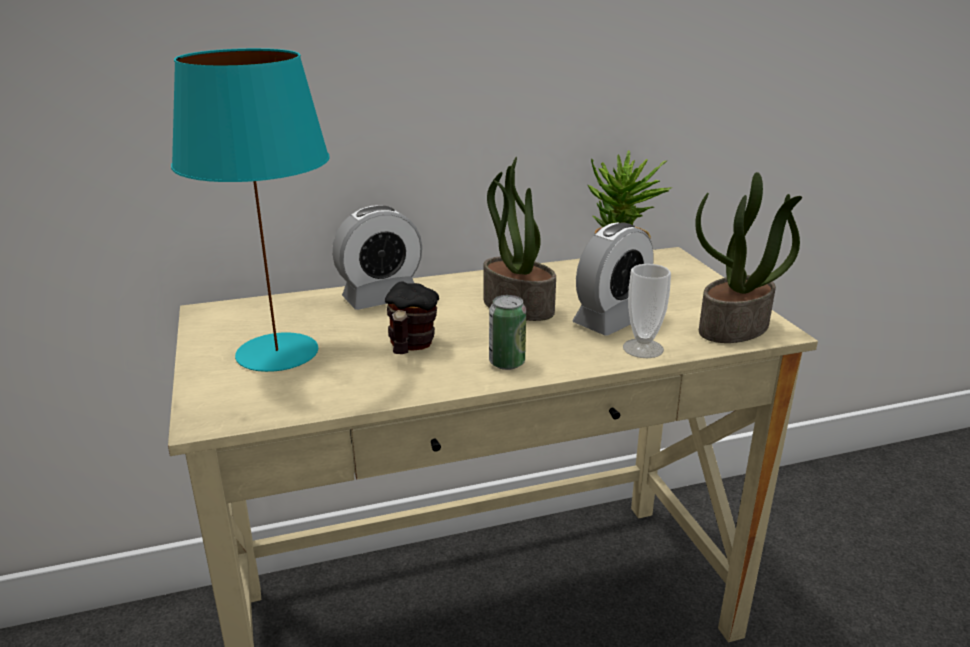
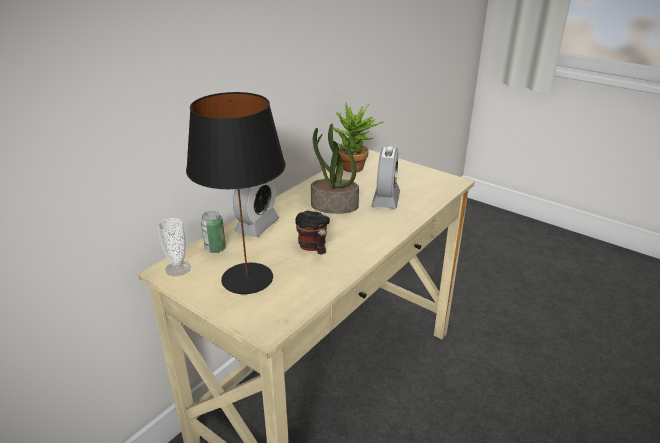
camera: 35 degrees left, 5 degrees up
turquoise table lamp [171,48,329,372] -> black table lamp [186,92,285,294]
can [489,295,526,370] -> can moved to [201,211,226,253]
cup [623,264,671,358] -> cup moved to [157,218,191,276]
potted plant [695,172,802,343] -> none

